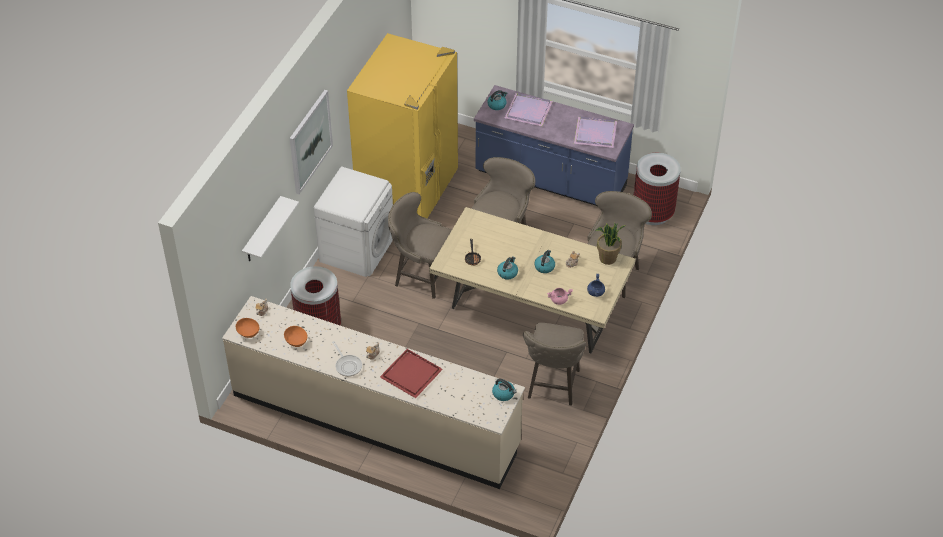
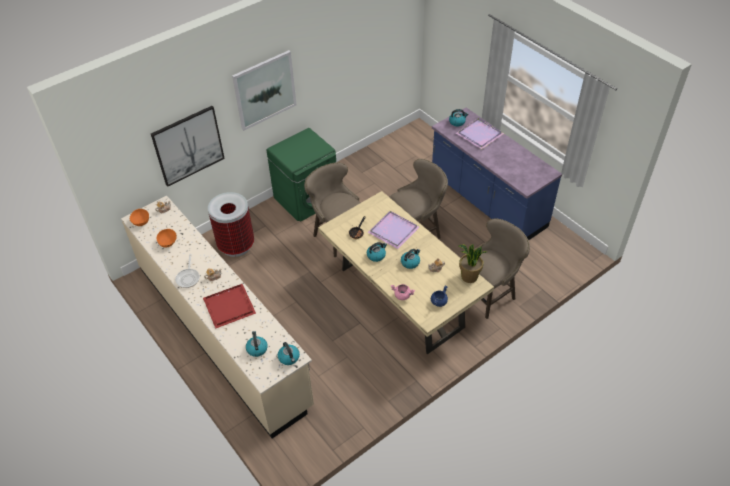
camera: 30 degrees right, 0 degrees up
white shelf [242,196,299,261] -> picture [151,106,225,187]
white washing machine [314,166,393,277] -> green washing machine [266,128,336,222]
yellow fridge [347,33,458,218] -> none
beige stool [523,323,586,406] -> none
purple tray [574,117,617,148] -> purple tray moved to [368,211,420,249]
trash can [634,153,681,225] -> none
none -> kettle [246,331,268,357]

